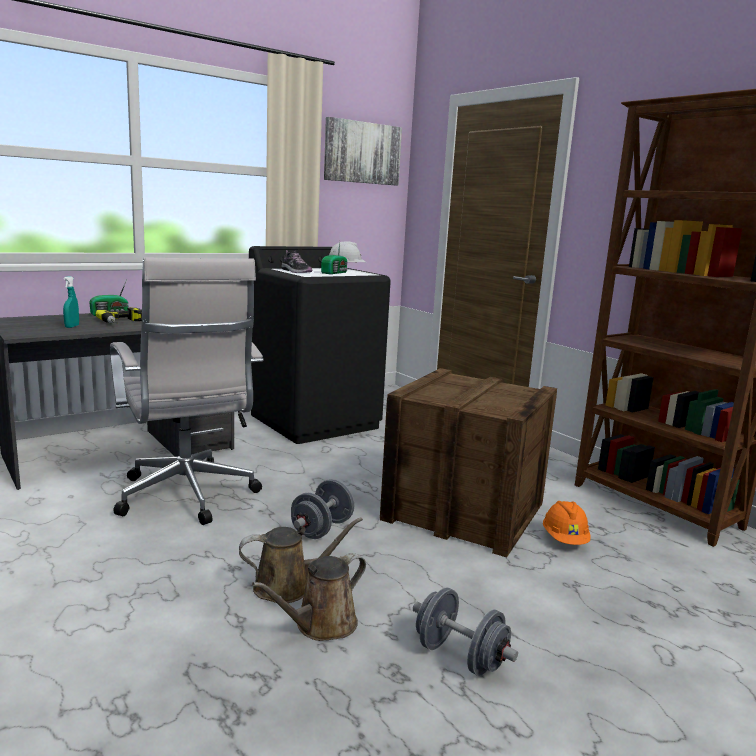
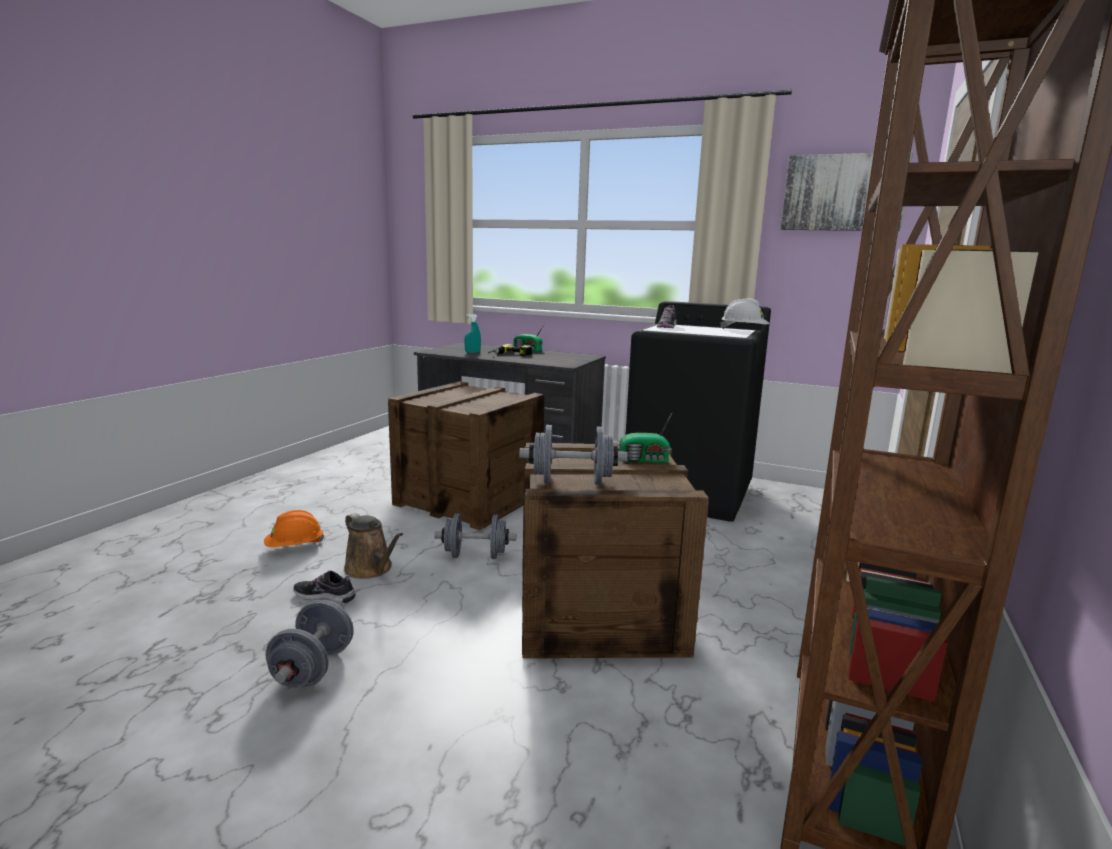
camera: 60 degrees right, 0 degrees up
white office chair [110,258,263,525] -> crate [388,381,545,530]
brown watering can [252,553,366,641] -> shoe [293,570,356,603]
radio [321,241,348,274] -> radio moved to [620,413,672,463]
orange hard hat [543,501,591,545] -> orange hard hat moved to [264,510,324,547]
none -> grey dumbbell [519,425,628,485]

